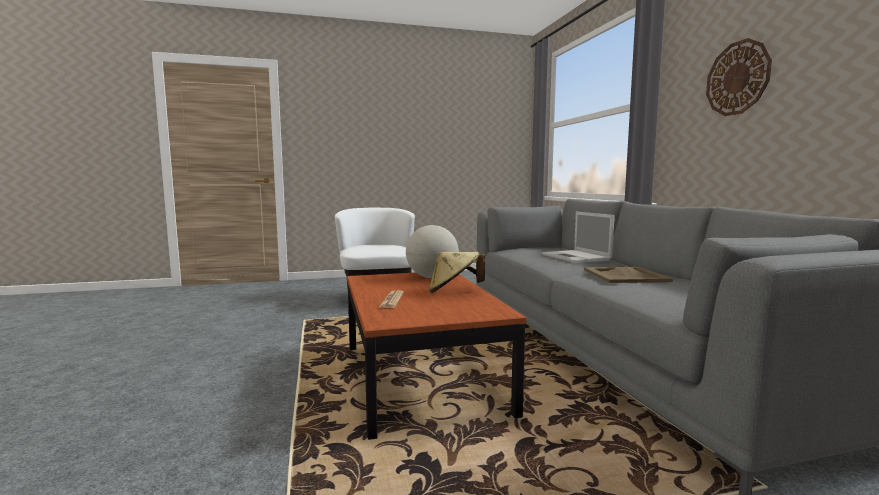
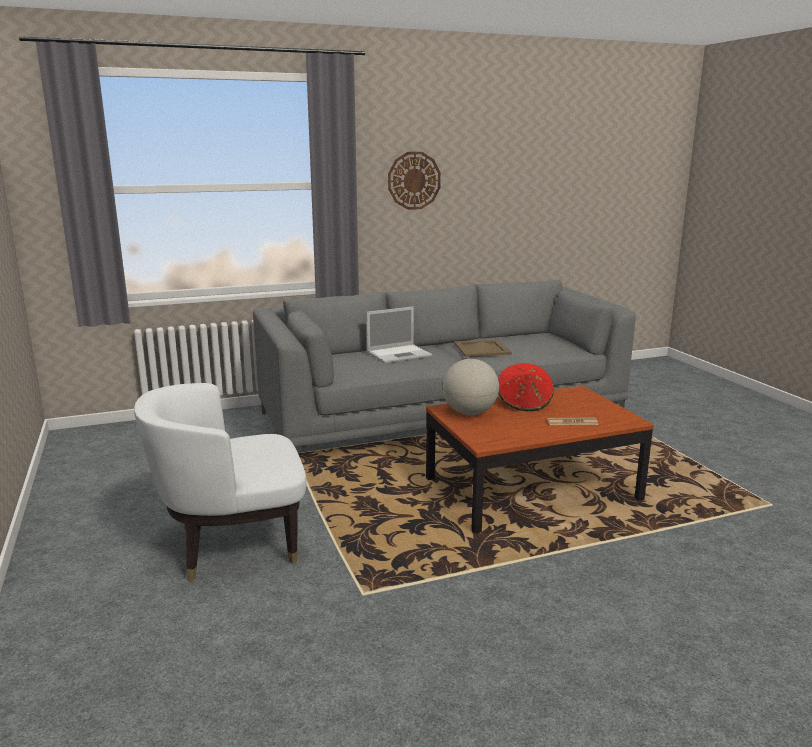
camera: 95 degrees left, 10 degrees up
beige hat [429,252,485,293] -> red hat [498,363,554,411]

